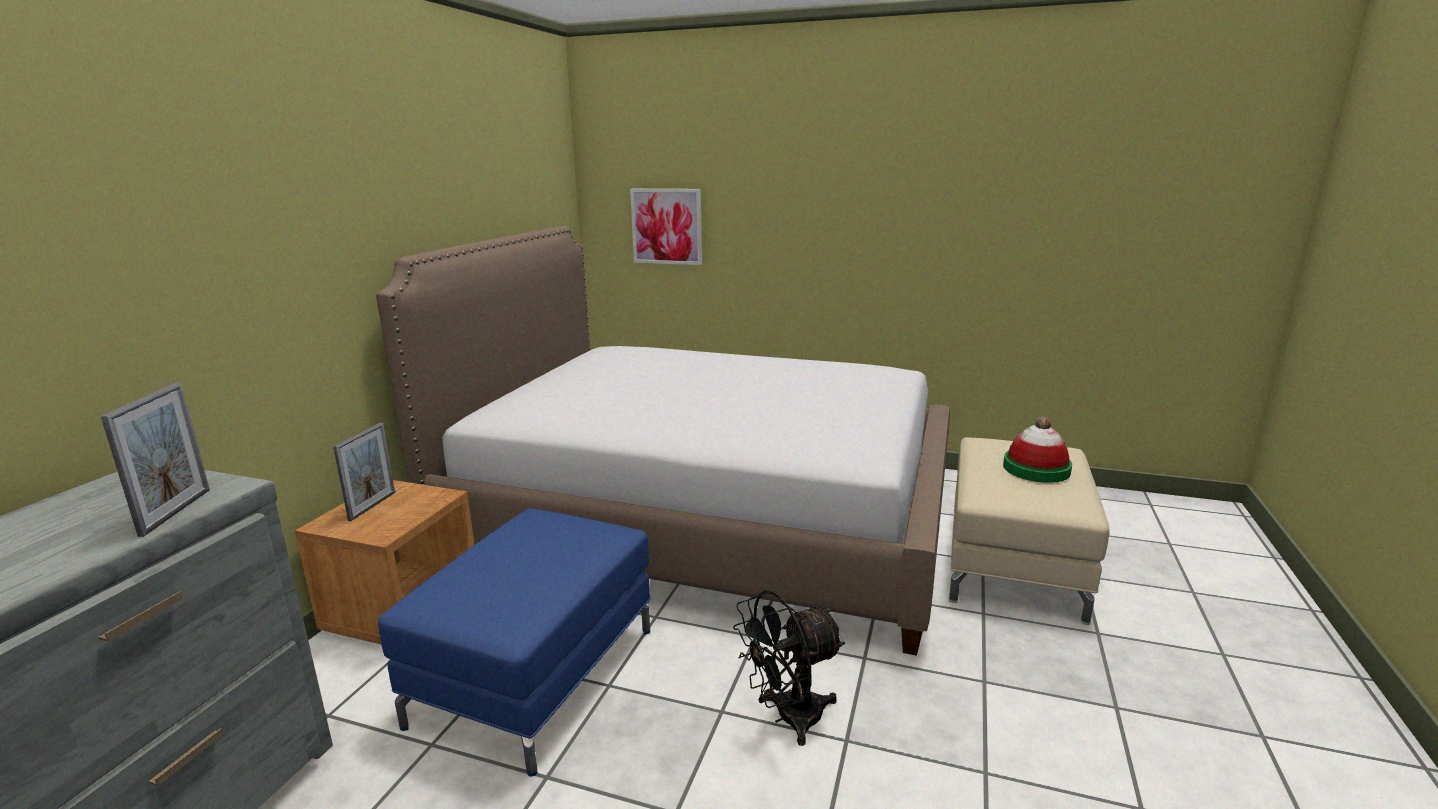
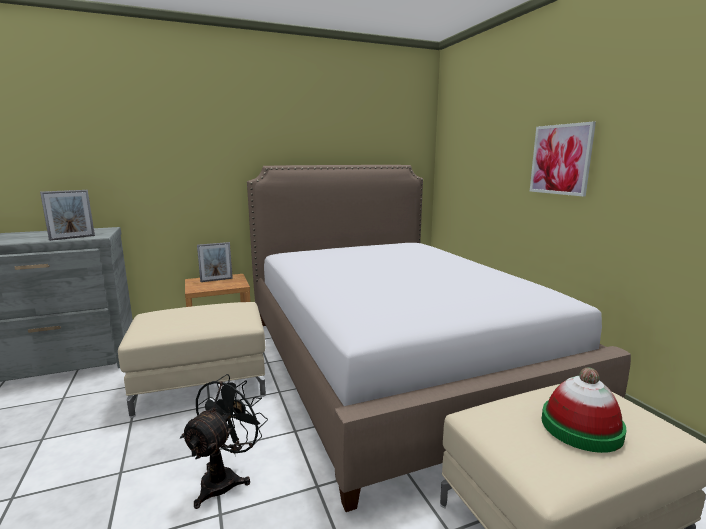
camera: 50 degrees right, 5 degrees down
blue ottoman [378,508,651,777] -> beige ottoman [118,302,266,418]
picture [630,189,702,265] -> picture moved to [530,122,596,196]
black fan [733,590,845,746] -> black fan turned 90 degrees clockwise [180,374,268,509]

